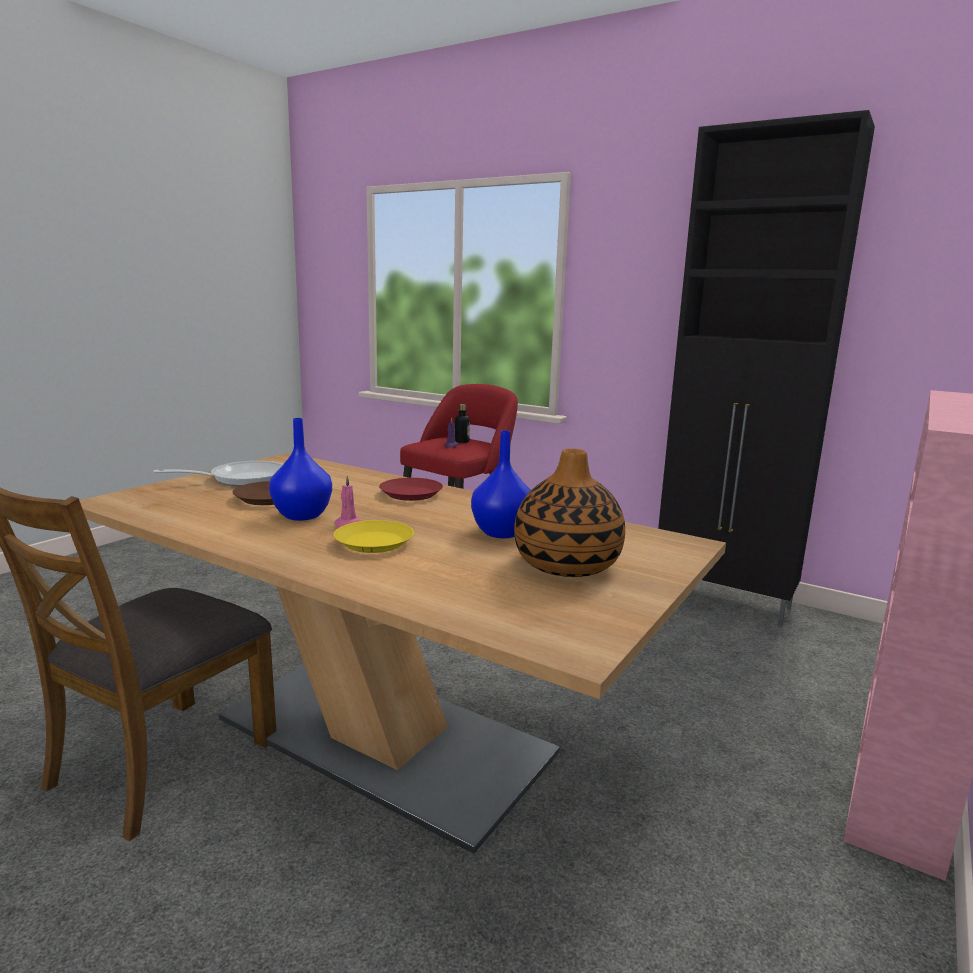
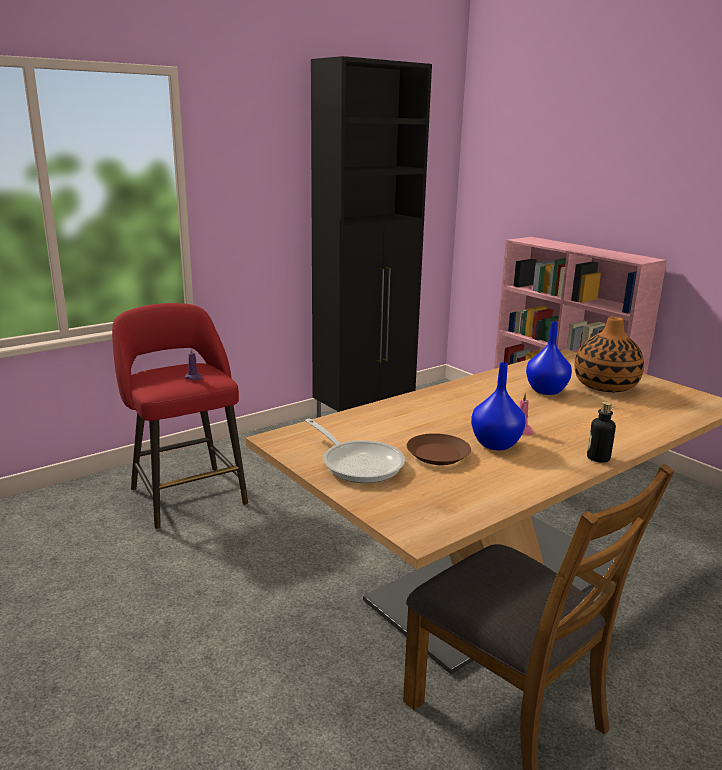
camera: 70 degrees left, 5 degrees up
frying pan [153,461,283,486] -> frying pan turned 150 degrees clockwise [305,419,405,483]
yellow plate [334,520,414,553] -> none
red plate [379,478,443,501] -> none
bottle [455,404,470,443] -> bottle moved to [587,402,616,463]

